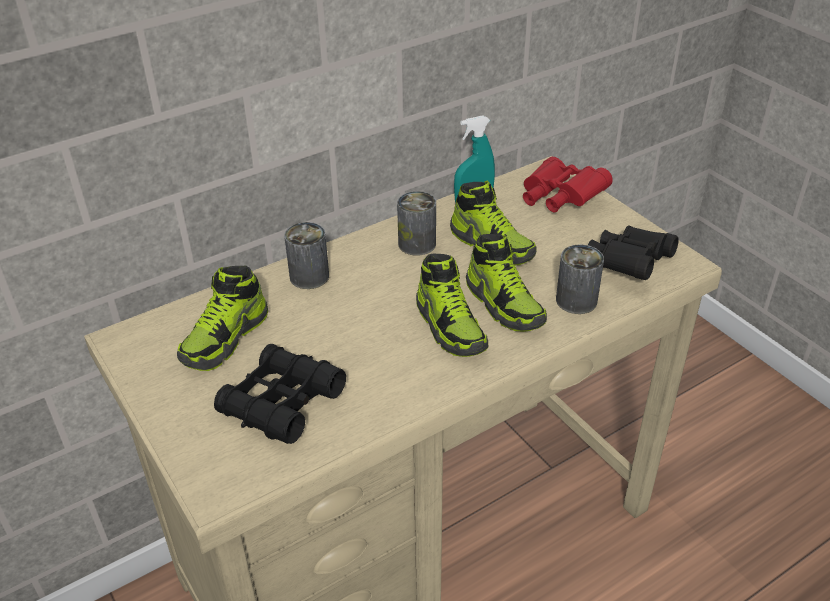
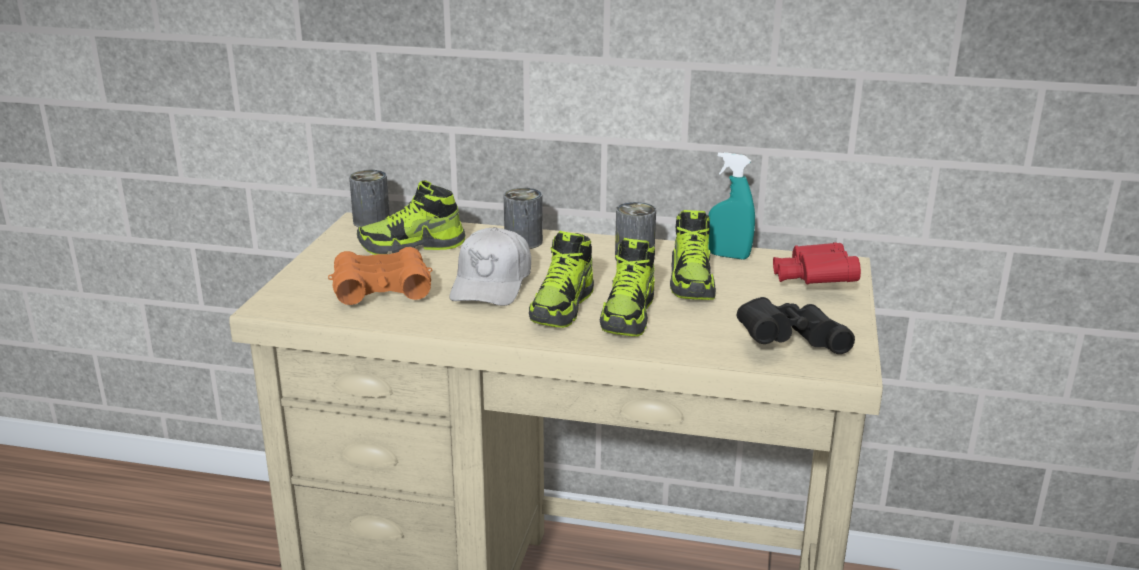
camera: 45 degrees right, 15 degrees down
black binoculars [214,344,346,444] -> orange binoculars [328,247,432,305]
can [556,244,604,314] -> can moved to [349,170,390,227]
none -> white cap [449,227,531,306]

